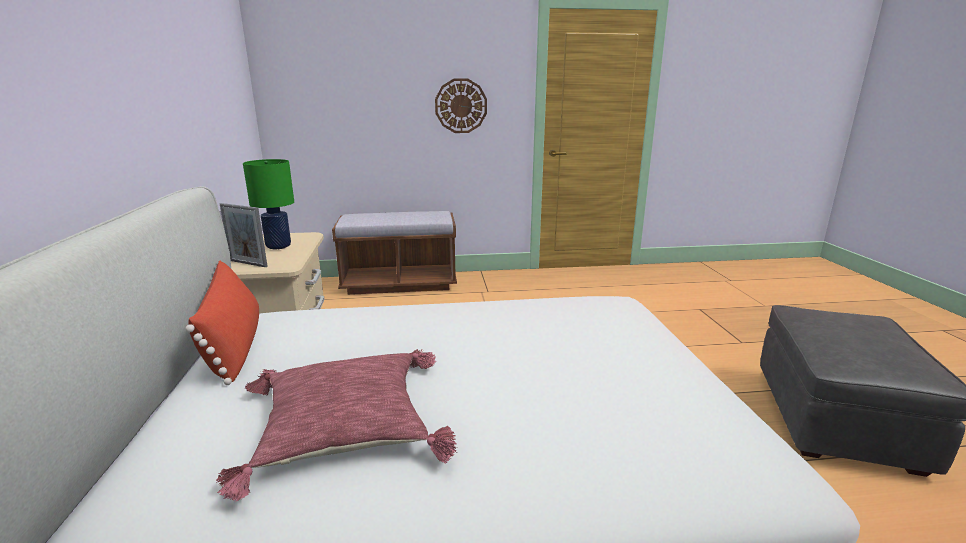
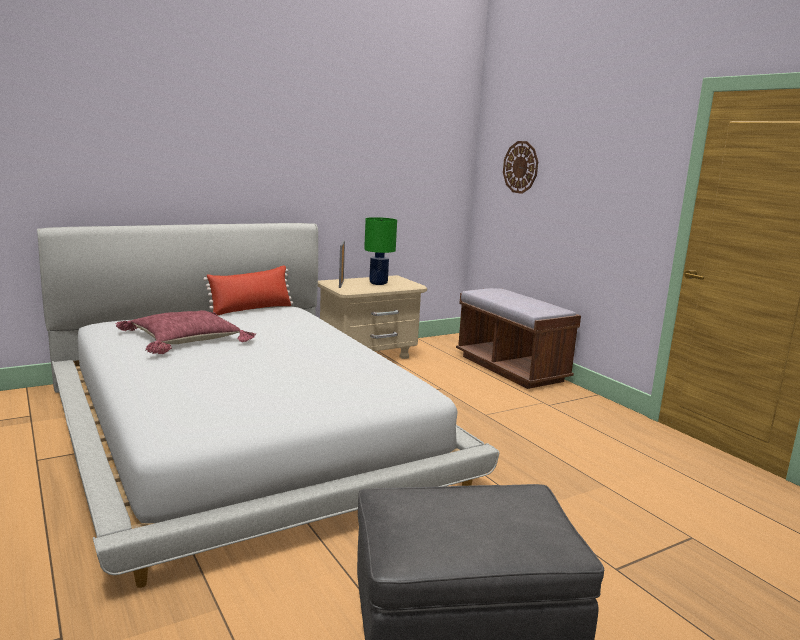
camera: 65 degrees right, 5 degrees down
wall clock [435,78,487,133] -> wall clock moved to [503,141,538,194]

